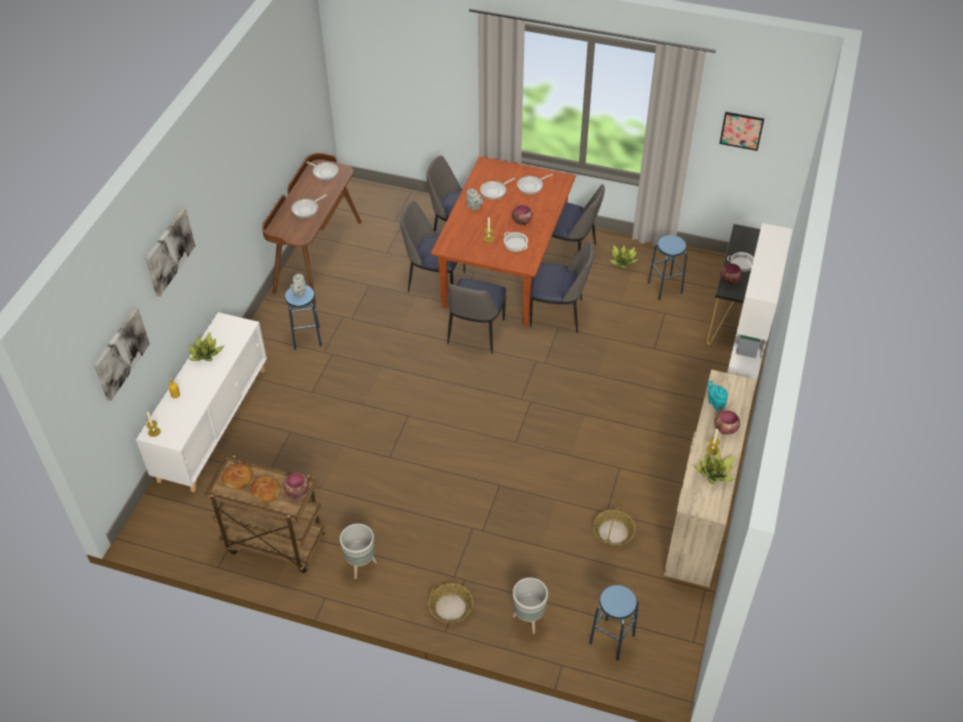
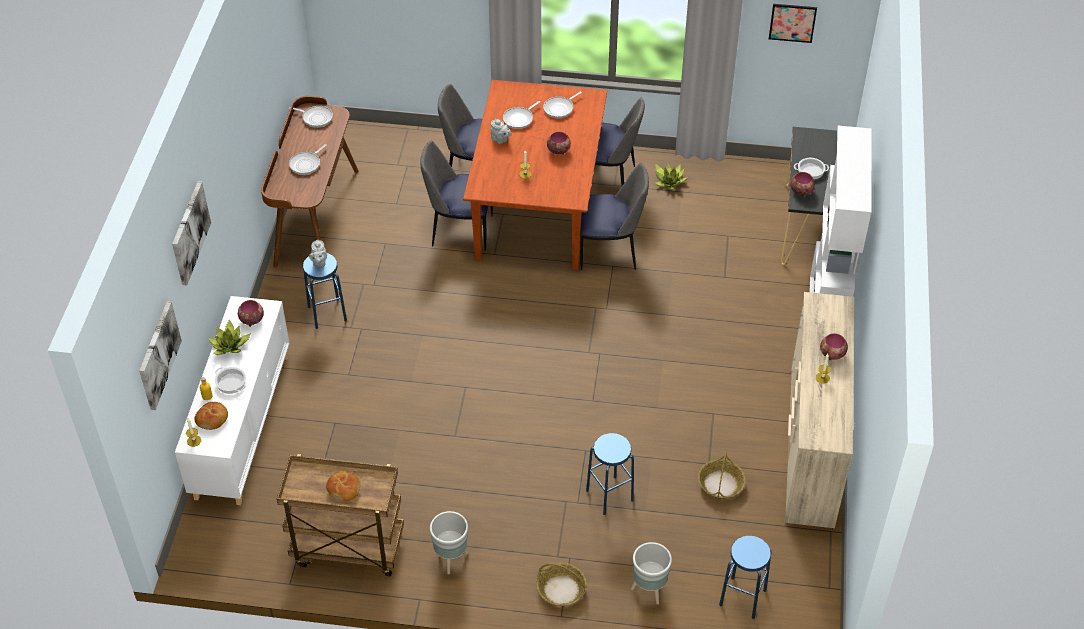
camera: 10 degrees left, 0 degrees up
bread [222,463,253,489] -> bread moved to [195,402,228,430]
bowl [284,473,309,498] -> bowl moved to [238,300,264,327]
chair [447,279,506,354] -> none
cooking pot [504,232,528,252] -> cooking pot moved to [215,367,246,394]
blue stool [648,235,687,300] -> blue stool moved to [586,433,634,515]
potted plant [694,452,735,484] -> none
turquoise teapot [707,380,728,409] -> none

